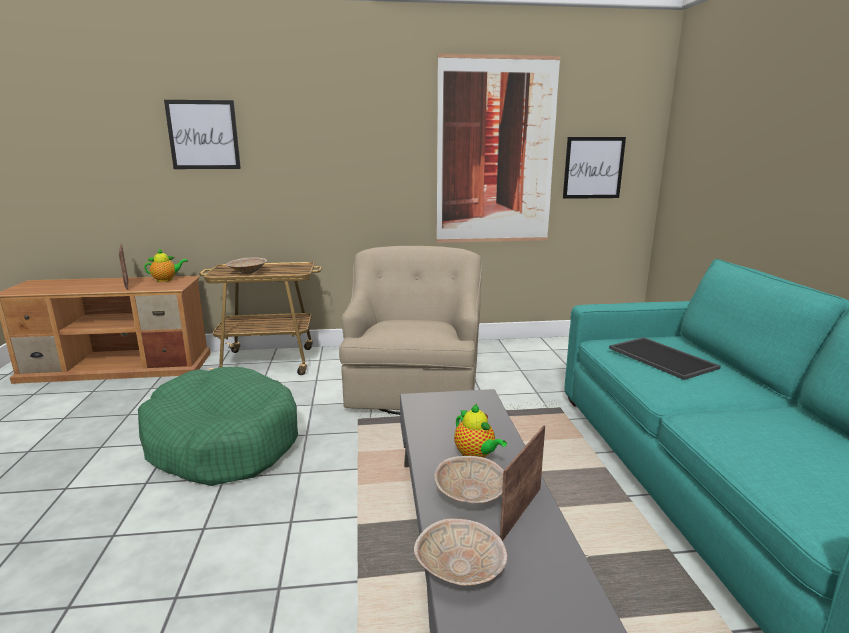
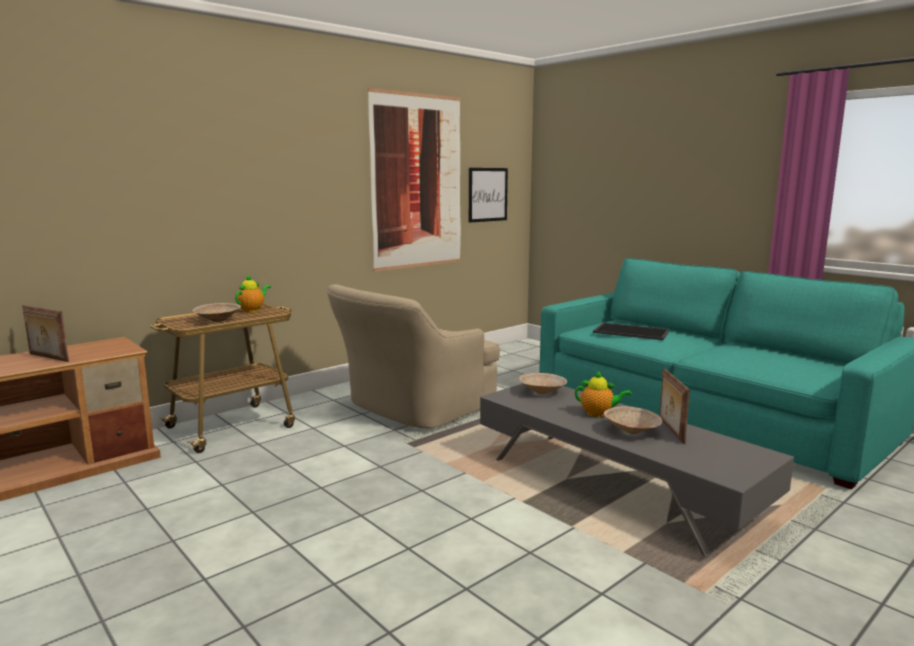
camera: 35 degrees left, 5 degrees down
green dog bed [138,367,298,486] -> none
teapot [144,248,188,282] -> teapot moved to [235,275,271,312]
picture [164,100,241,169] -> none
beige armchair [339,246,482,415] -> beige armchair turned 105 degrees counterclockwise [327,284,500,428]
beige bowl [414,518,507,586] -> beige bowl moved to [519,373,567,394]

